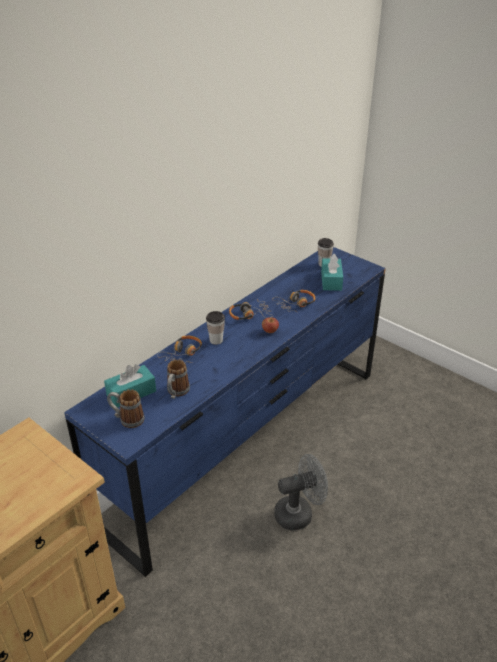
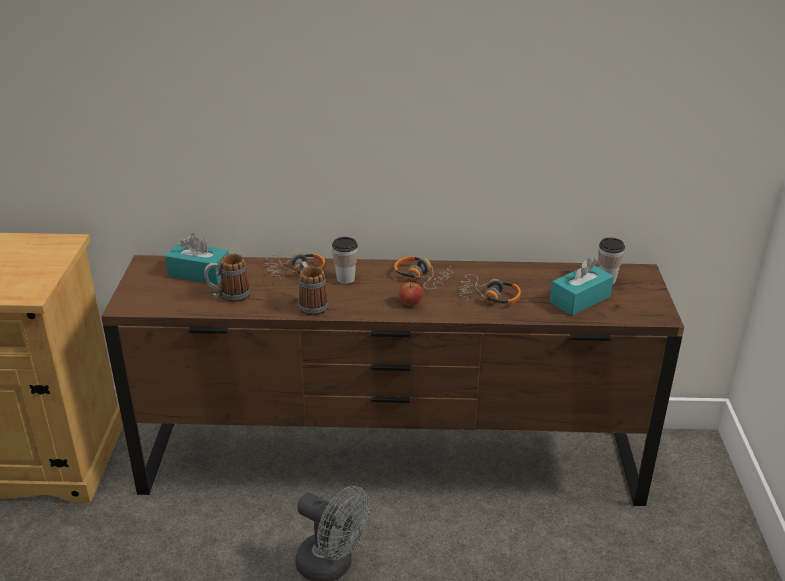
camera: 50 degrees right, 5 degrees down
blue dresser [64,247,386,577] -> brown dresser [101,255,684,506]
mug [107,389,144,428] -> mug moved to [298,261,329,316]

